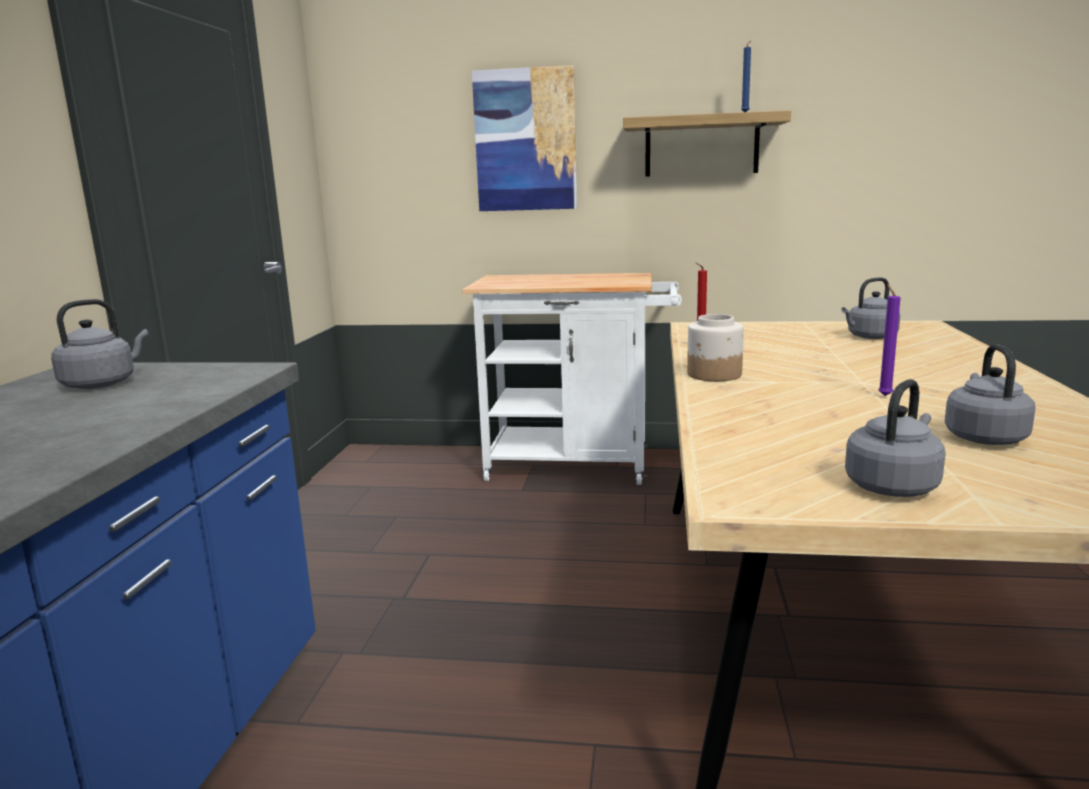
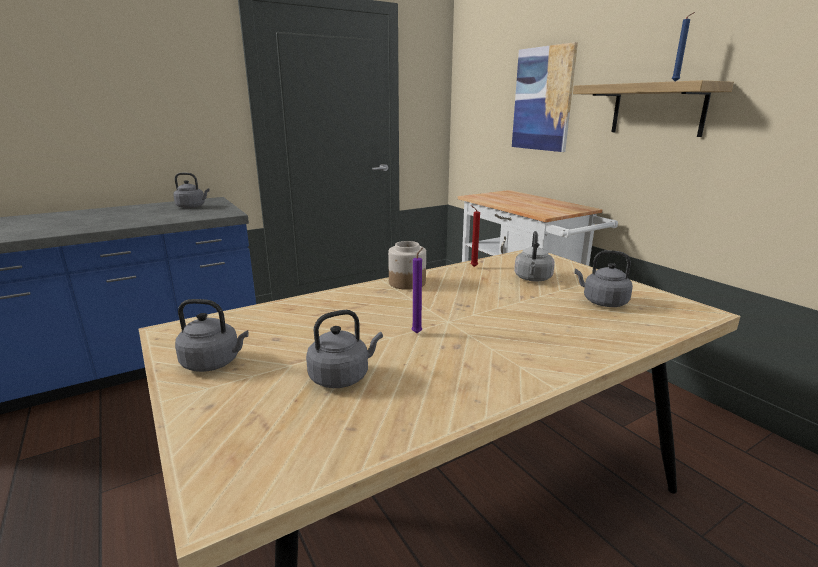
camera: 50 degrees right, 5 degrees up
none -> grey kettle [514,231,555,281]

